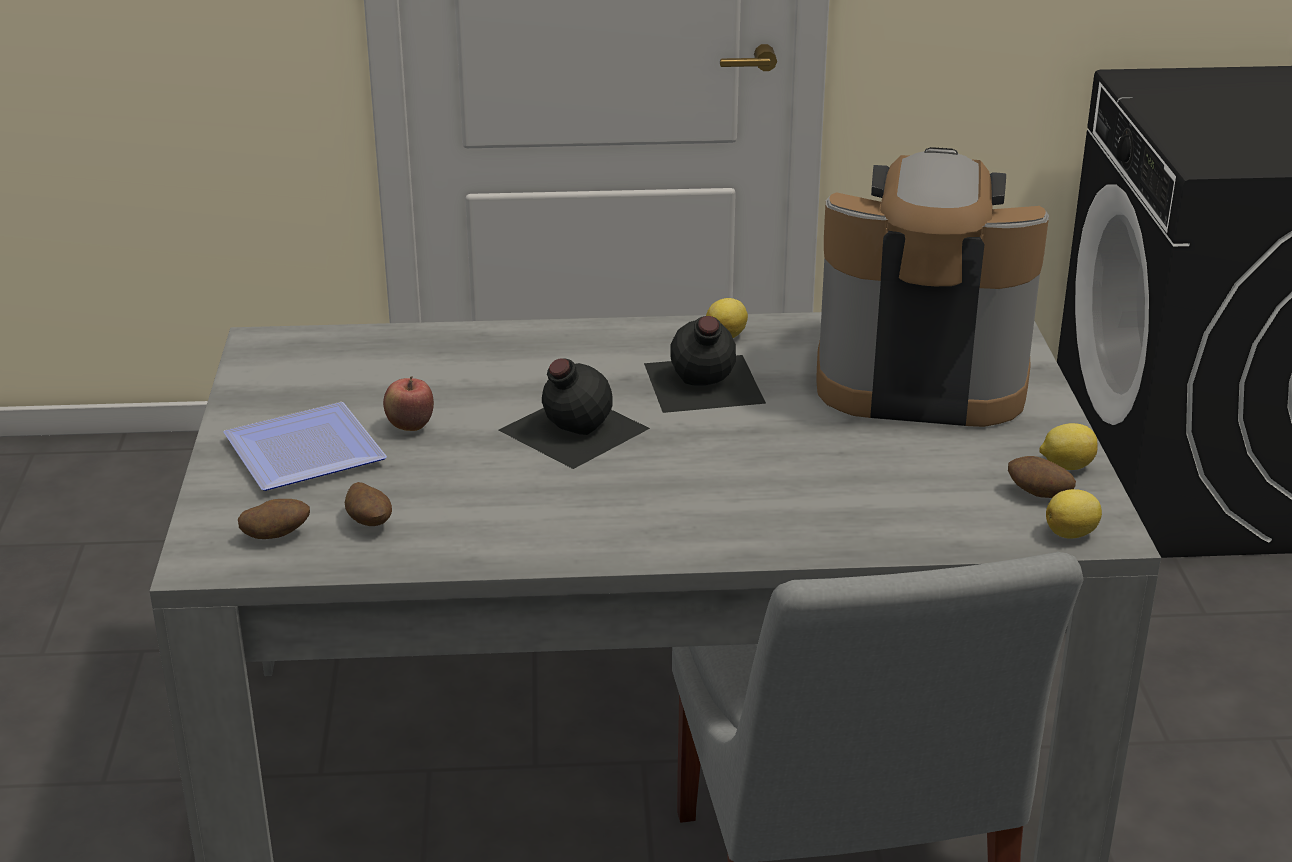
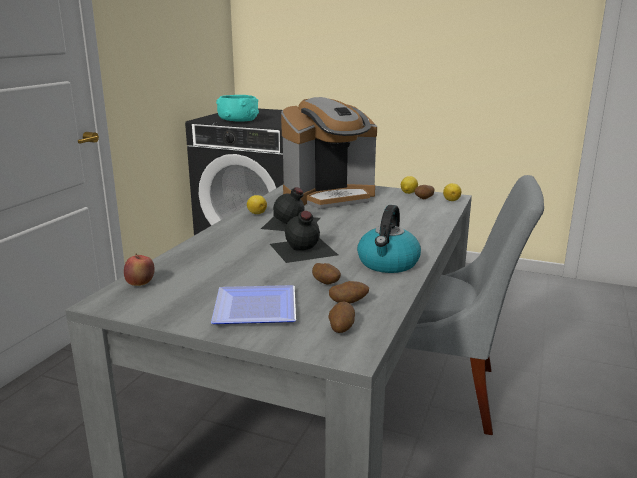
camera: 65 degrees left, 10 degrees down
apple [383,376,434,431] -> apple moved to [124,253,155,286]
coffee machine [817,147,1049,427] -> coffee machine turned 150 degrees counterclockwise [281,97,377,209]
none -> turquoise bowl [216,95,259,122]
none -> potato [312,263,341,284]
none -> kettle [357,205,421,273]

